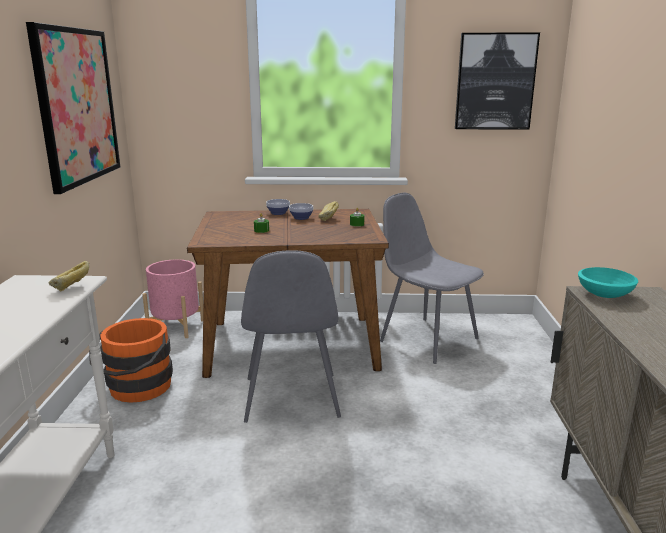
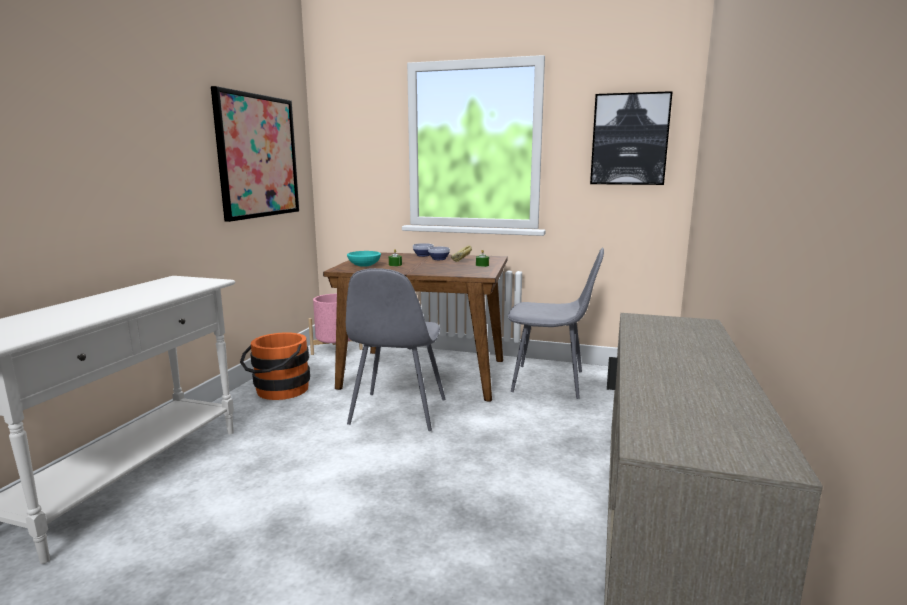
camera: 15 degrees right, 5 degrees down
bread [48,261,89,292] -> none
grey chair [380,193,484,364] -> grey chair turned 135 degrees clockwise [508,247,604,399]
turquoise bowl [578,267,638,298] -> turquoise bowl moved to [347,251,381,267]

